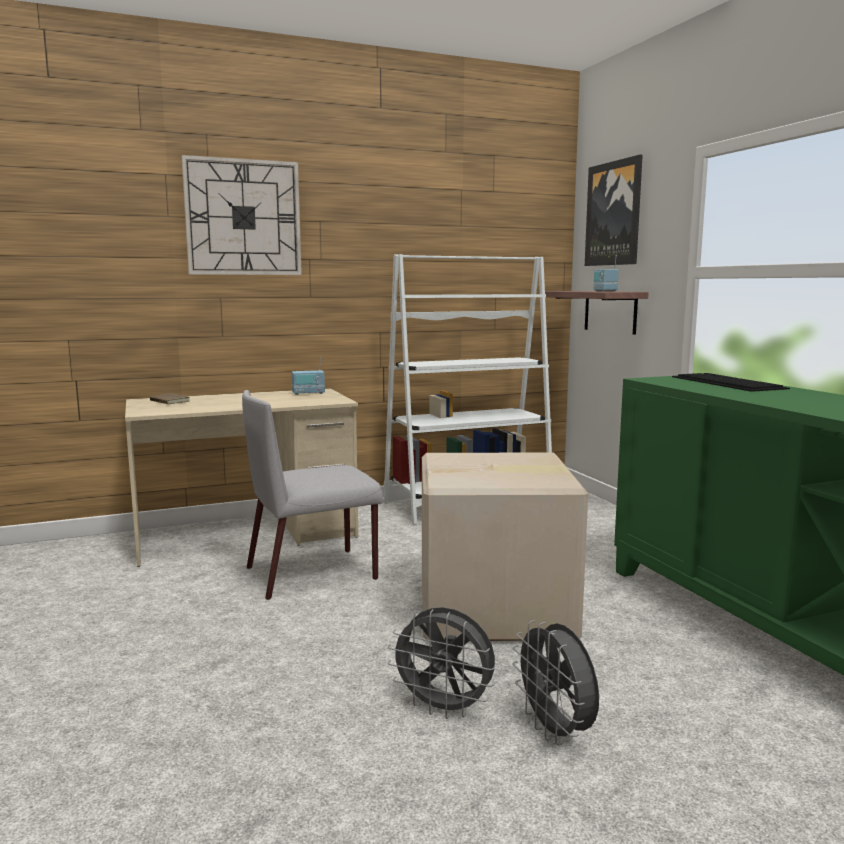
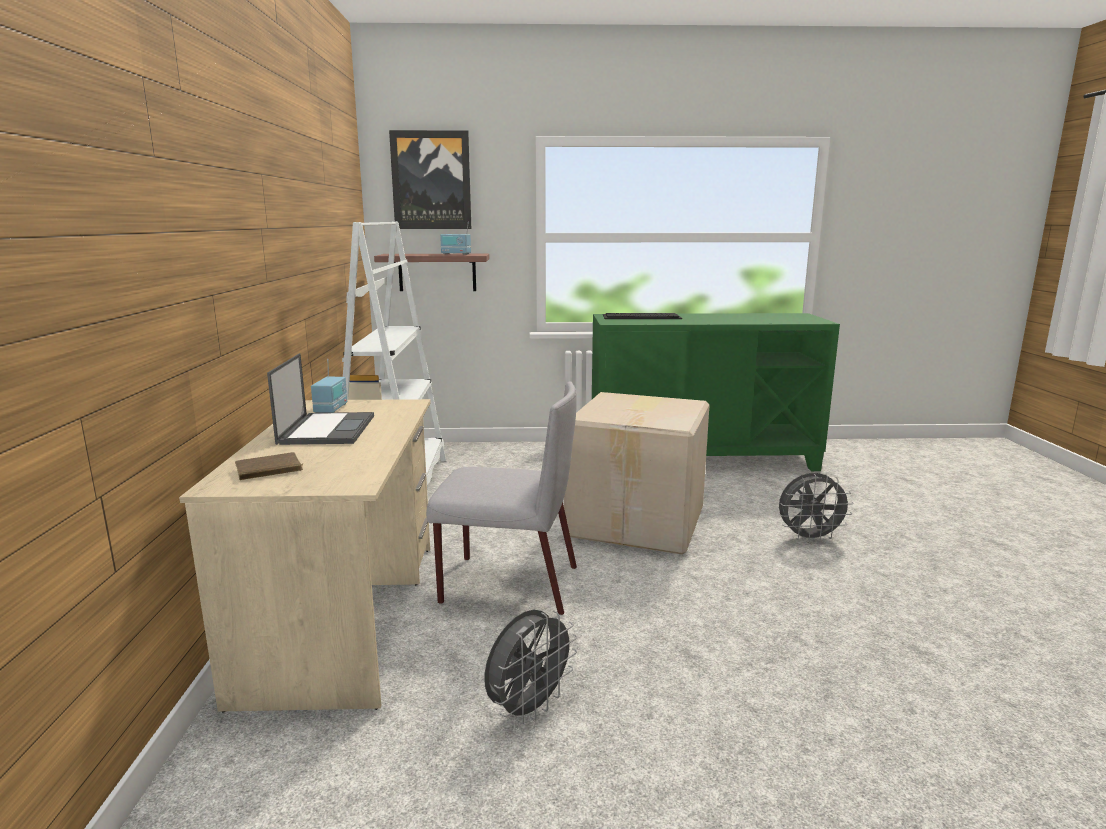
camera: 70 degrees left, 5 degrees up
wall clock [181,155,302,275] -> none
grey chair [242,390,383,600] -> grey chair turned 75 degrees counterclockwise [426,381,577,615]
grey fan [388,607,495,719] -> grey fan moved to [484,609,577,725]
none -> laptop [267,353,374,445]

